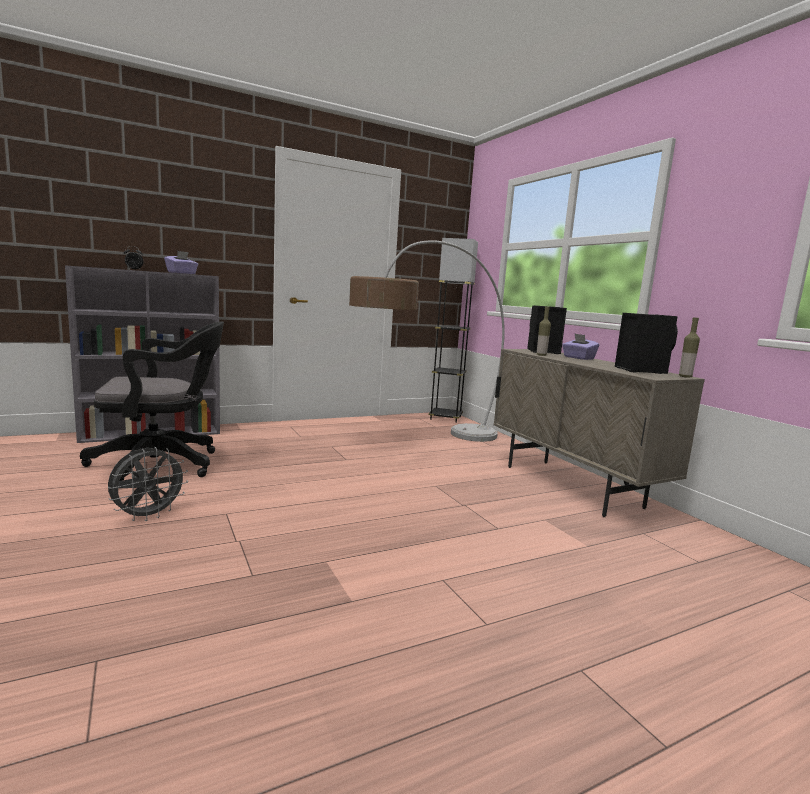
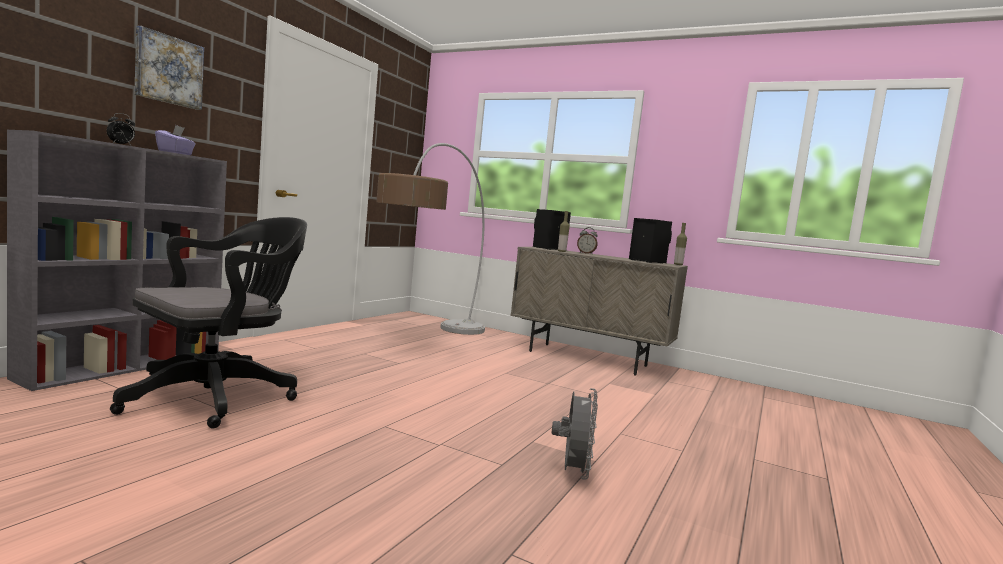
camera: 35 degrees left, 5 degrees down
grey fan [108,447,188,521] -> grey fan moved to [551,388,598,480]
grey floor lamp [429,238,478,423] -> none
purple tissue box [562,333,599,360] -> alarm clock [577,227,598,254]
none -> picture [134,26,204,110]

